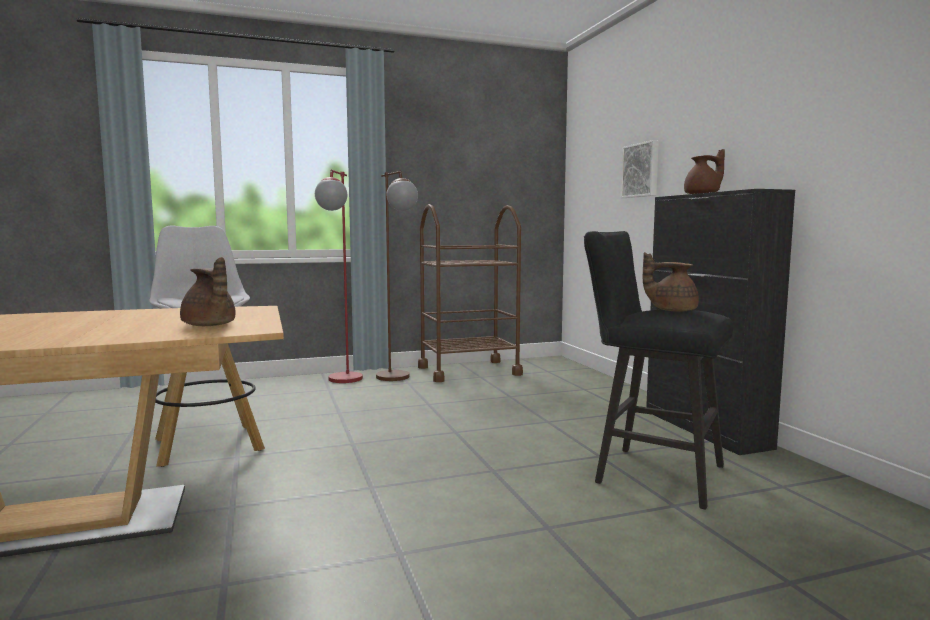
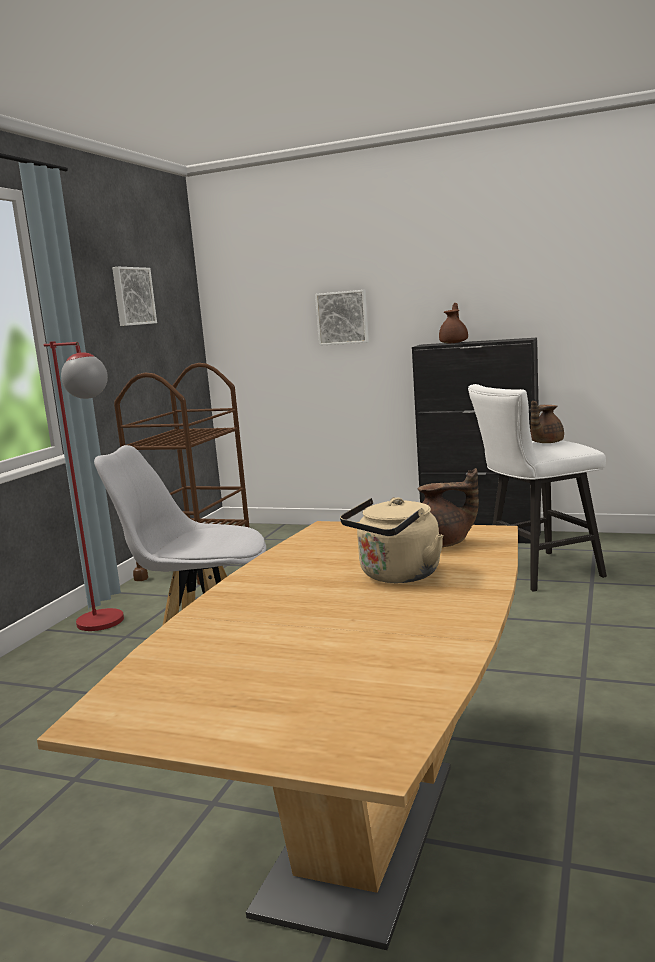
camera: 50 degrees left, 5 degrees up
brown floor lamp [376,171,418,381] -> none
black stool [584,231,733,510] -> white stool [468,384,607,592]
none -> picture [112,267,157,326]
none -> beige kettle [340,497,444,583]

